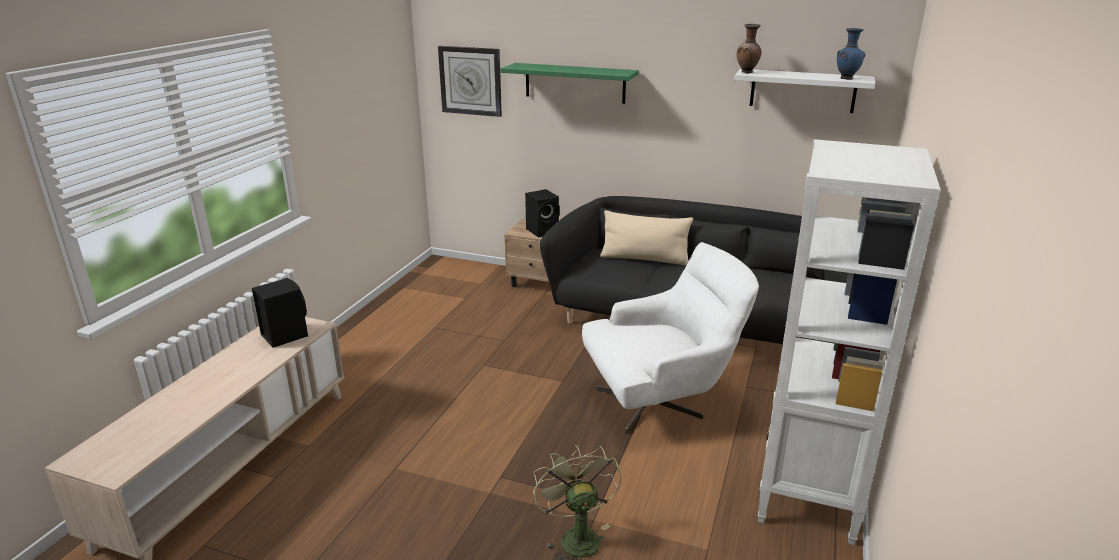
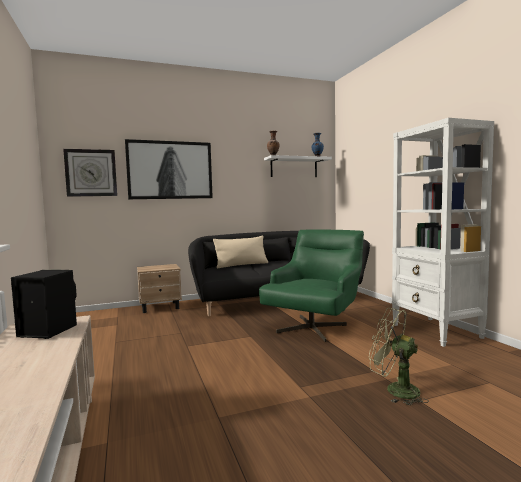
camera: 40 degrees left, 20 degrees down
green shelf [501,63,639,104] -> picture [125,139,213,199]
black speaker [525,189,560,237] -> none
white armchair [582,242,759,433] -> green armchair [259,230,364,342]

